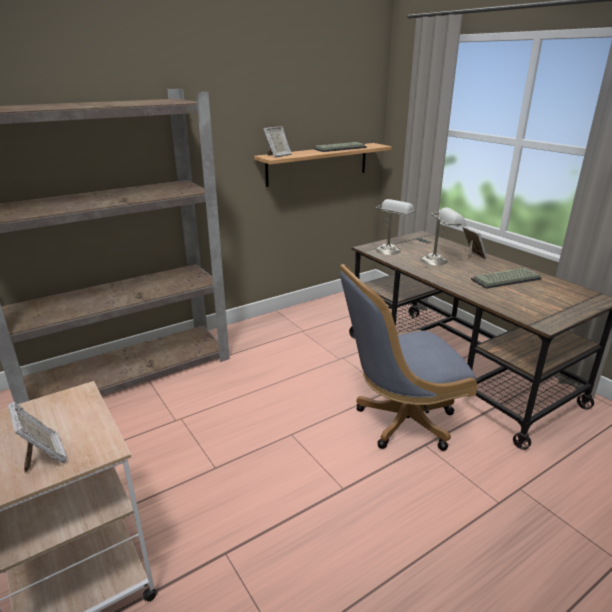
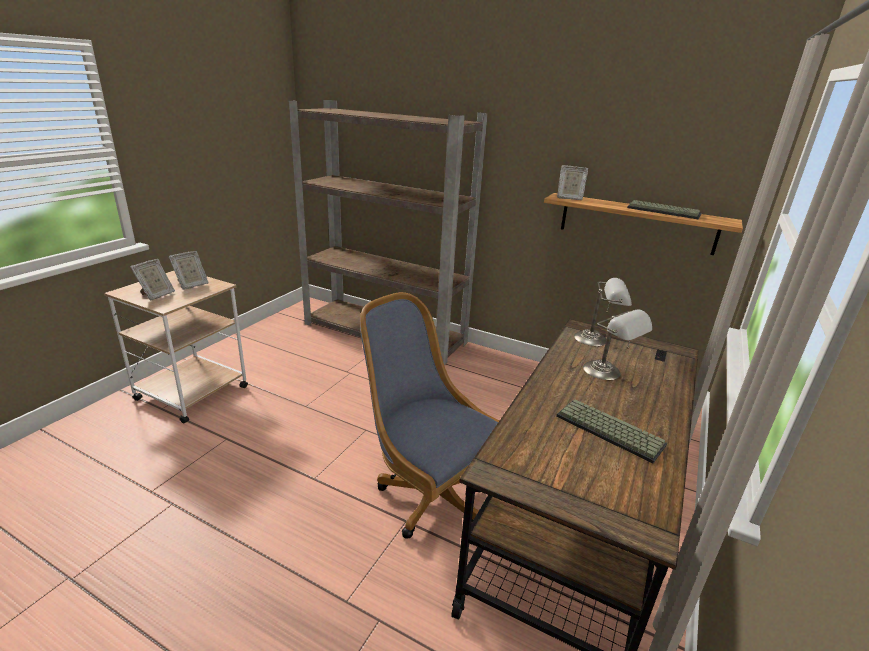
camera: 60 degrees right, 0 degrees up
picture frame [463,227,487,259] -> picture frame moved to [168,251,208,290]

